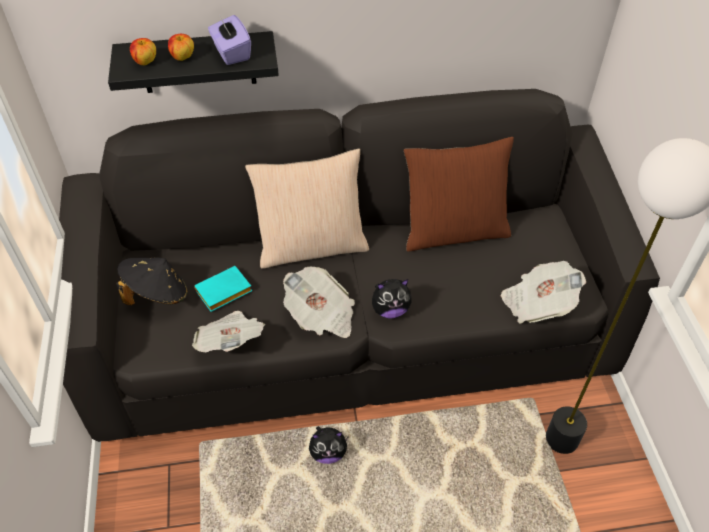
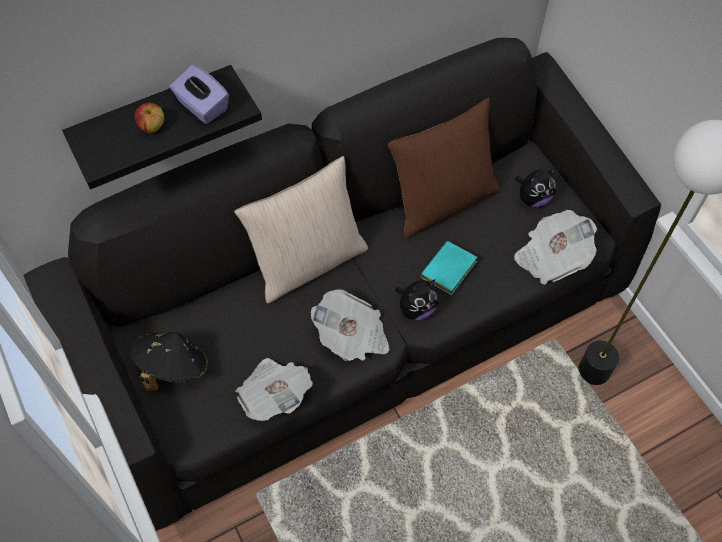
camera: 20 degrees left, 10 degrees up
apple [130,38,156,65] -> none
turquoise book [194,266,252,312] -> turquoise book moved to [420,241,477,295]
plush toy [309,426,349,464] -> plush toy moved to [515,168,557,207]

